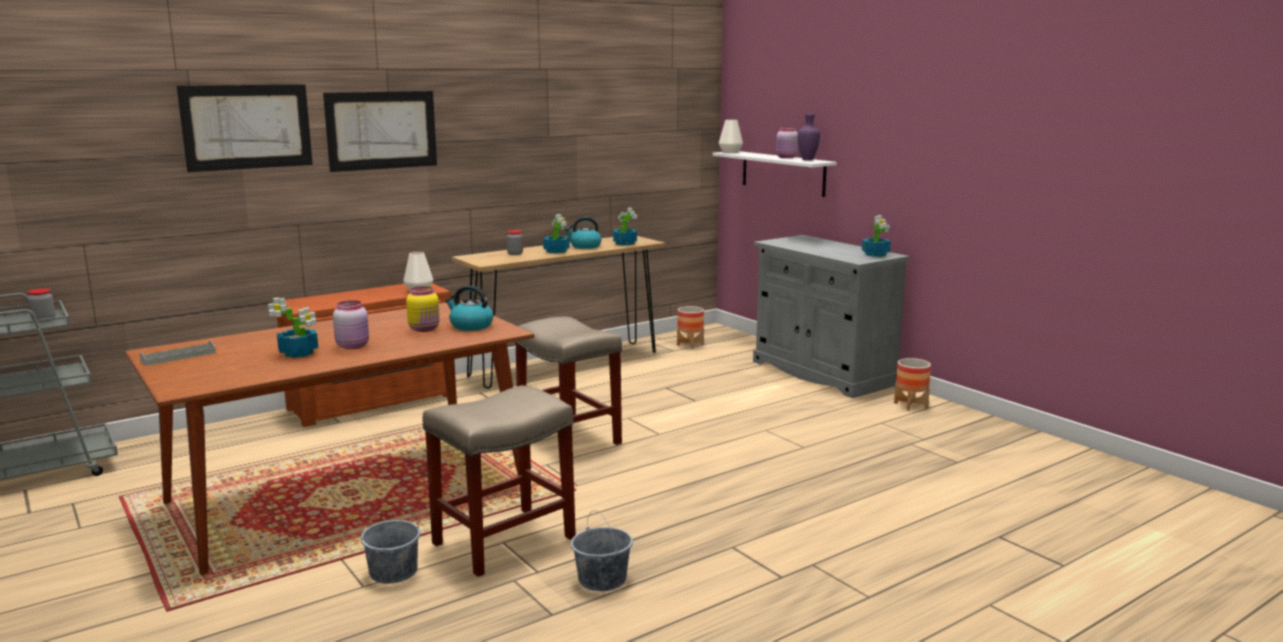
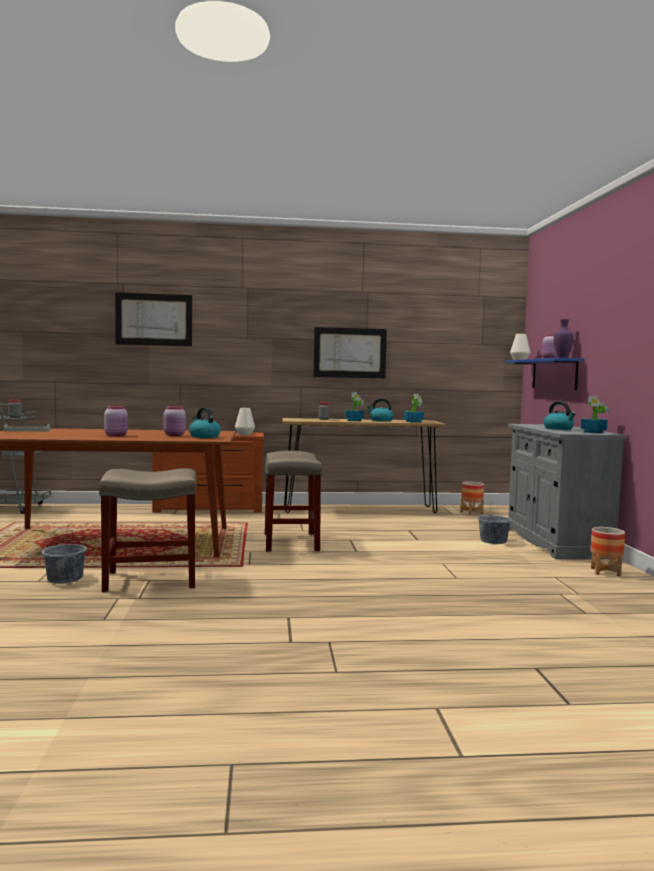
camera: 30 degrees right, 10 degrees down
potted plant [268,298,318,358] -> none
picture [323,91,437,172] -> picture moved to [313,327,387,378]
yellow jar [406,286,440,332] -> pink jar [163,406,186,436]
grey bucket [571,511,633,591] -> grey bucket moved to [477,501,512,544]
white shelf [712,151,837,197] -> blue shelf [506,358,584,390]
none -> kettle [544,401,576,430]

